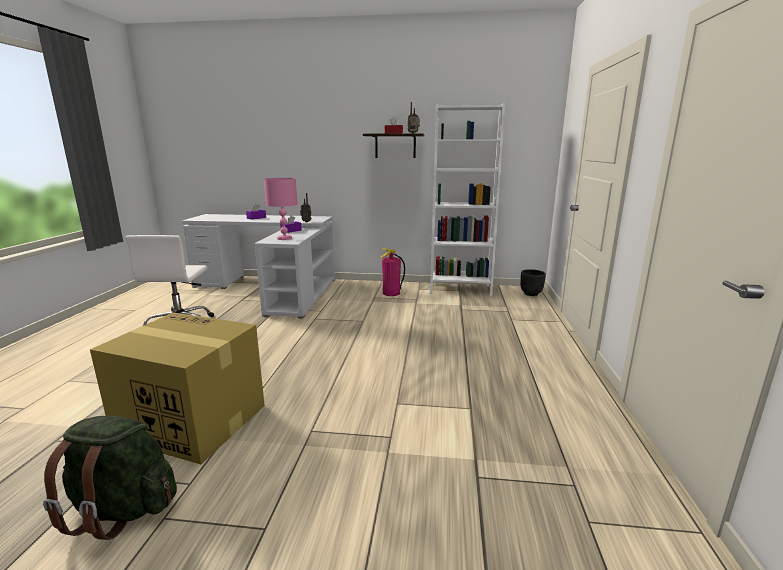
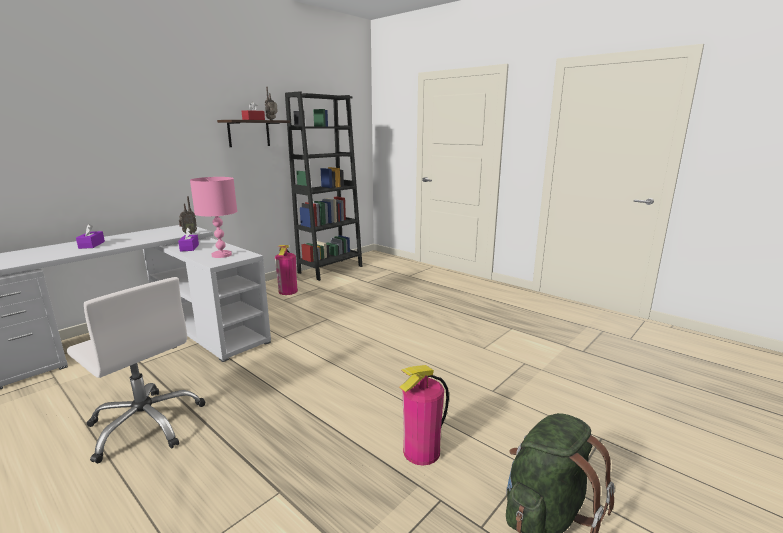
camera: 55 degrees left, 0 degrees up
cardboard box [90,312,265,464] -> fire extinguisher [399,365,449,465]
white bookcase [430,104,505,296] -> black bookcase [285,91,363,281]
black planter [520,269,546,296] -> none

